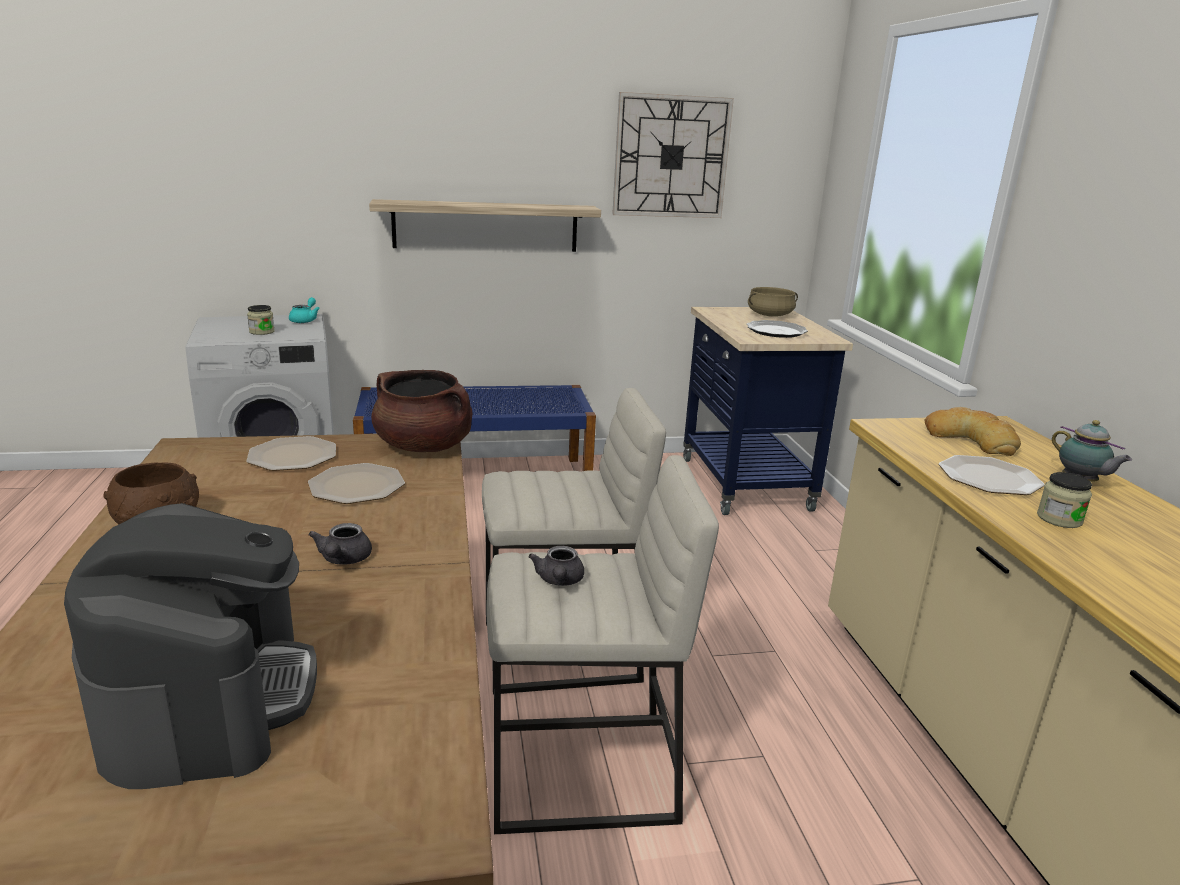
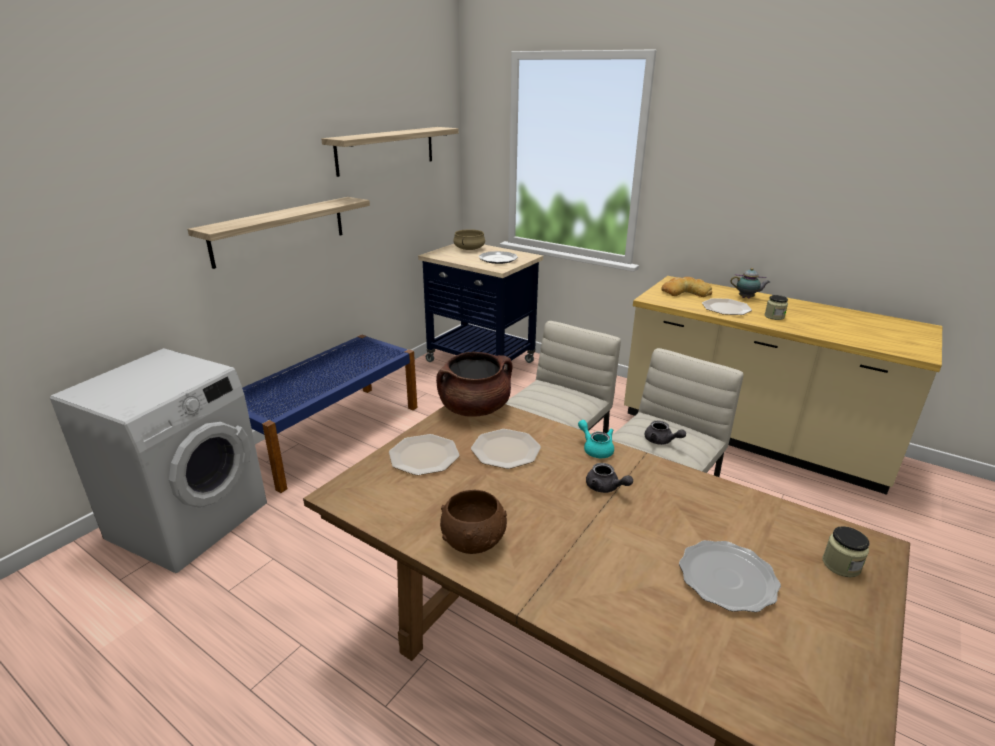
camera: 45 degrees left, 5 degrees up
coffee machine [64,503,317,789] -> plate [679,540,781,612]
jar [247,305,275,335] -> jar moved to [823,526,870,577]
turquoise teapot [289,297,320,323] -> turquoise teapot moved to [578,420,614,458]
wall clock [612,92,734,218] -> shelf [321,127,459,177]

